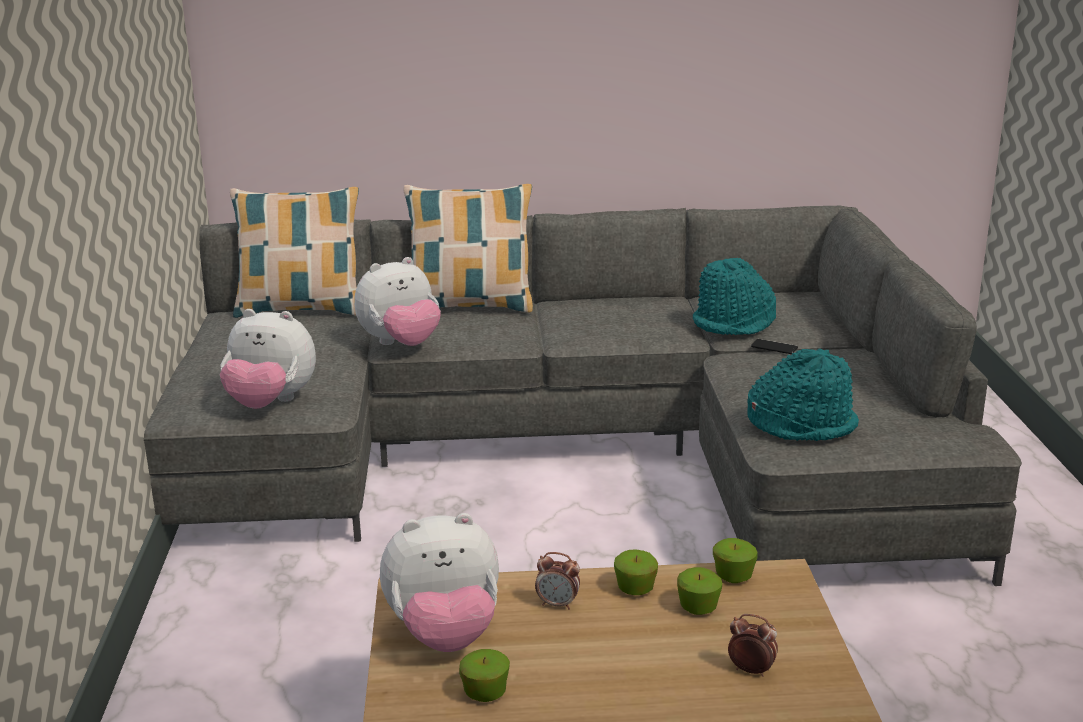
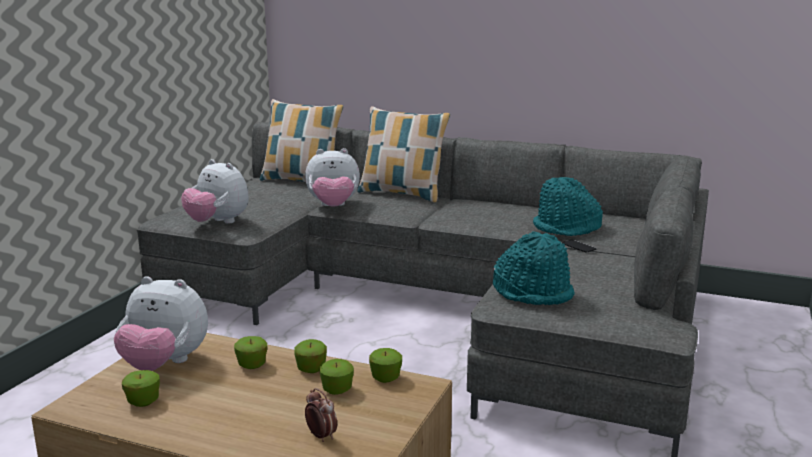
camera: 25 degrees right, 5 degrees down
alarm clock [535,552,580,610] -> apple [234,336,267,369]

